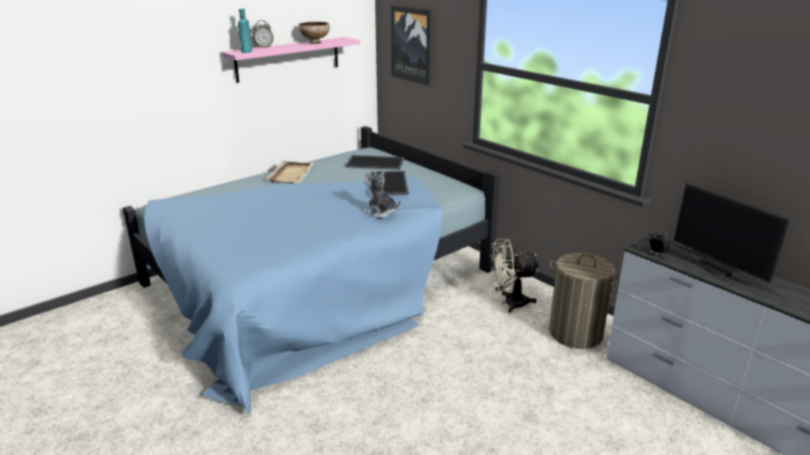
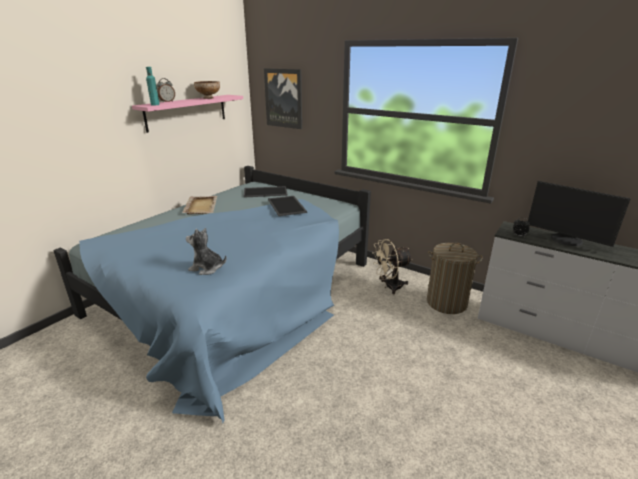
camera: 15 degrees left, 0 degrees up
plush toy [363,171,401,218] -> plush toy moved to [186,228,226,275]

